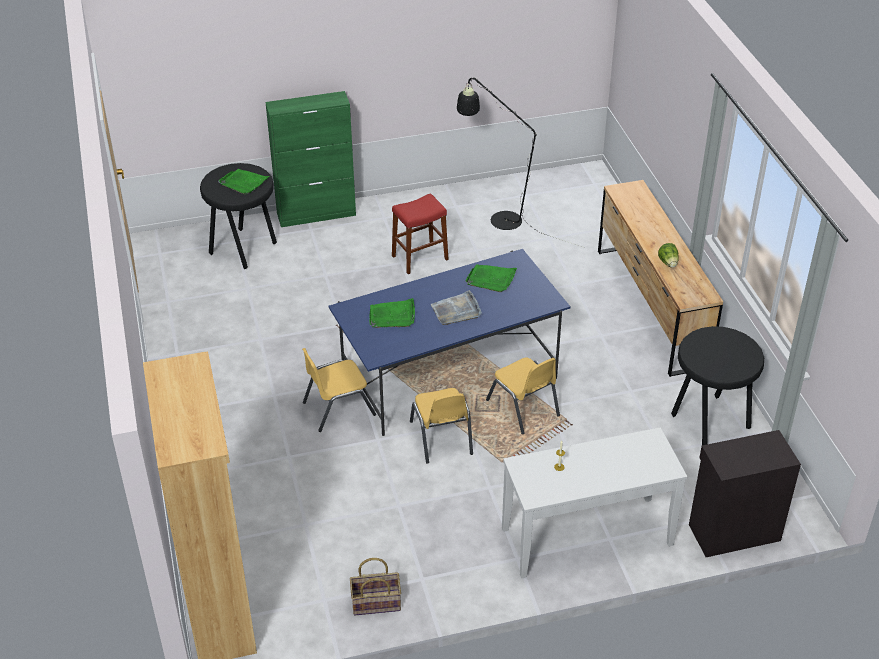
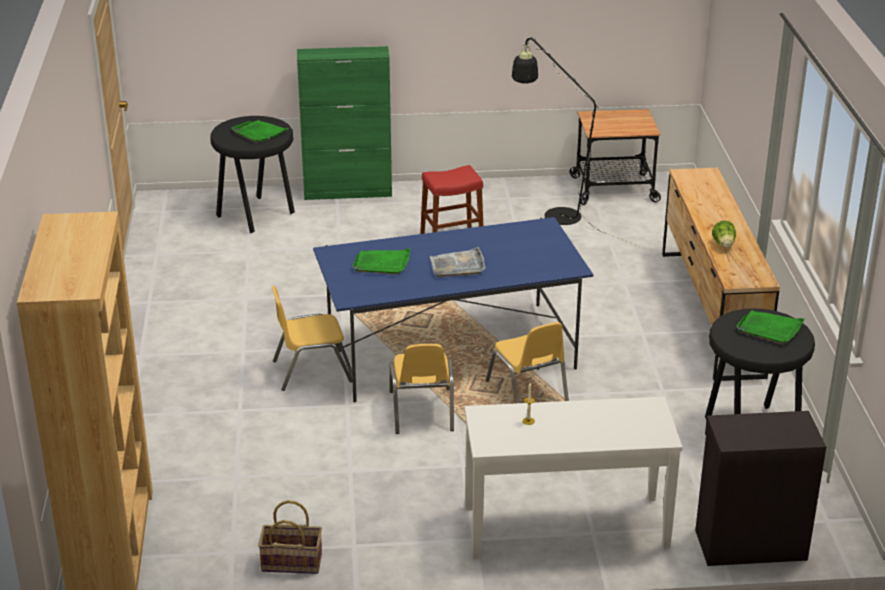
camera: 10 degrees right, 10 degrees down
green tray [465,264,517,292] -> green tray moved to [736,310,805,344]
none -> cart [569,109,661,205]

